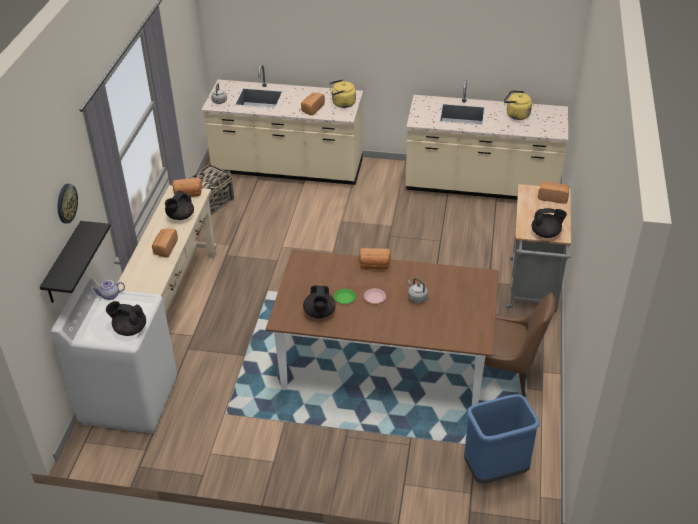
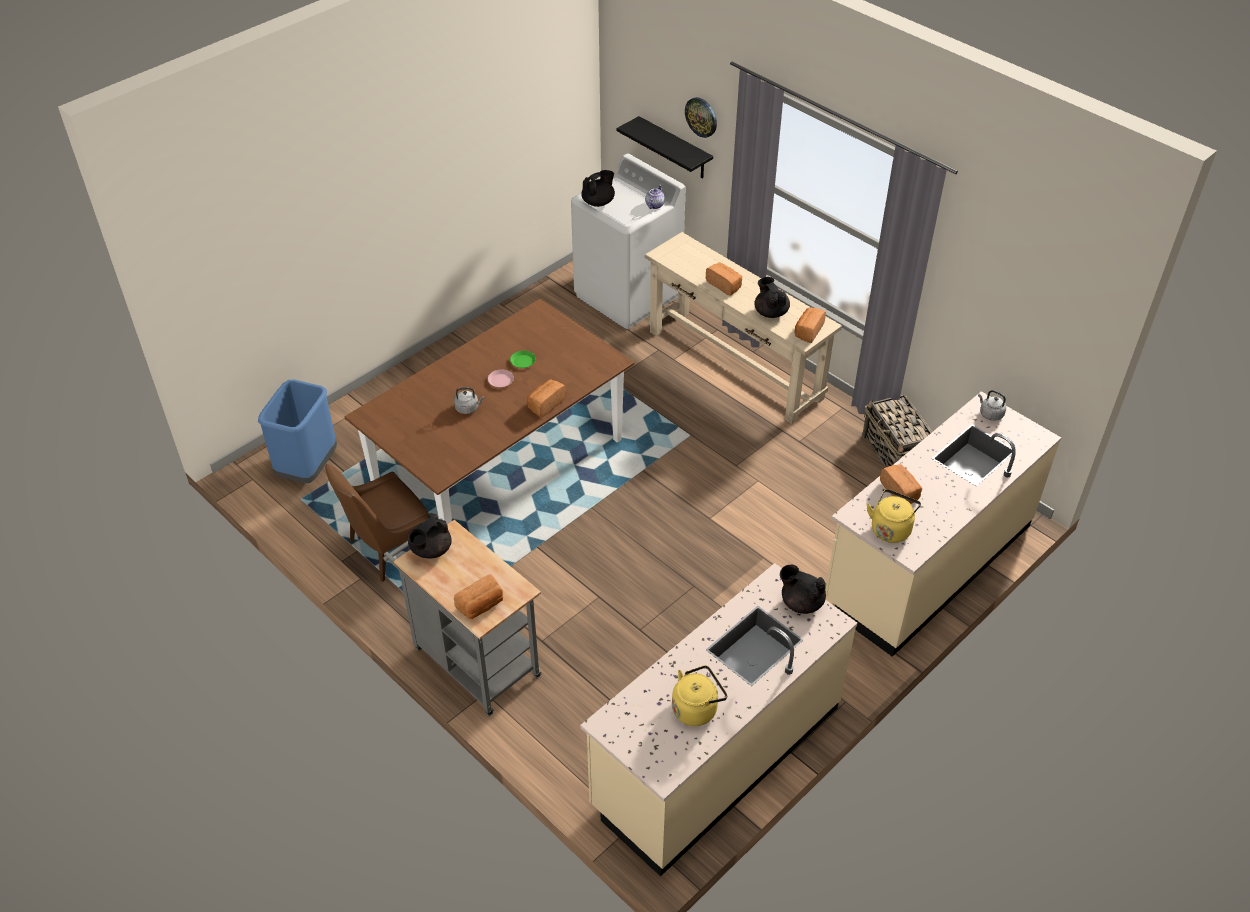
camera: 125 degrees right, 5 degrees up
black teapot [303,285,336,318] -> black teapot moved to [780,565,826,614]

